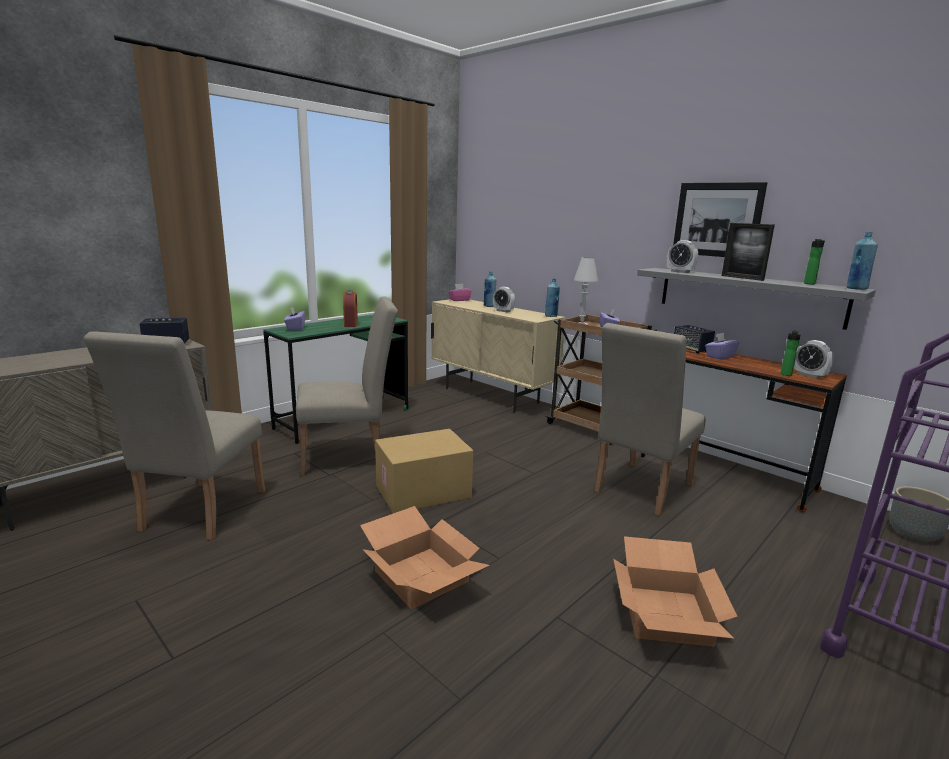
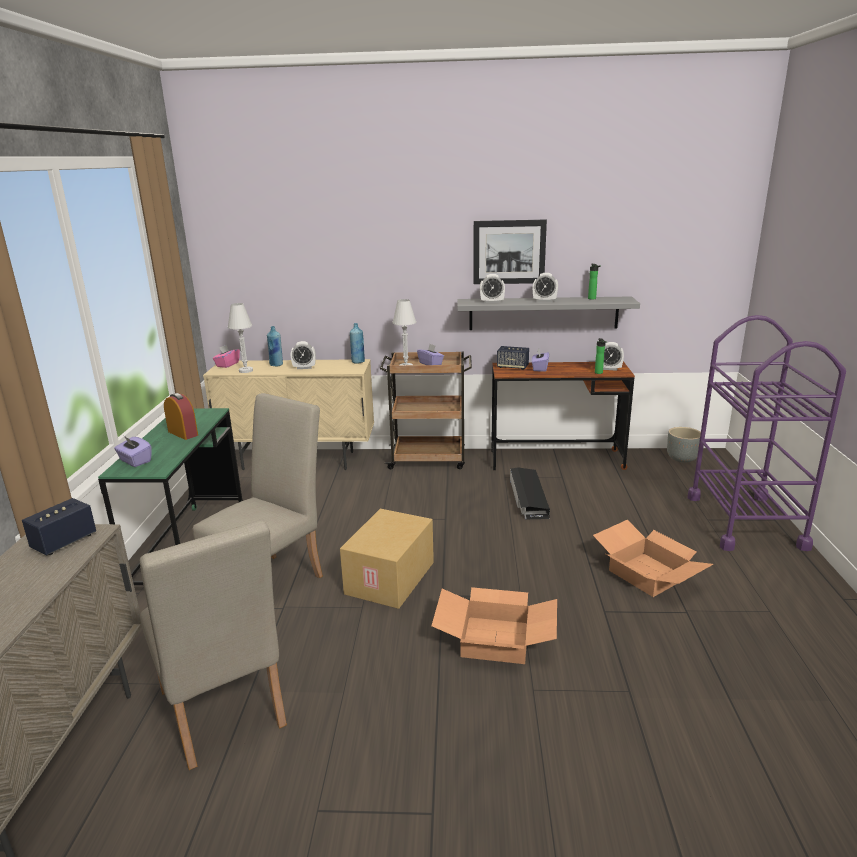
camera: 40 degrees left, 5 degrees up
beige chair [594,323,706,516] -> black storage box [510,467,550,519]
picture frame [722,223,775,281] -> alarm clock [533,273,558,302]
blue bottle [846,232,878,290] -> none
none -> white table lamp [228,303,253,373]

